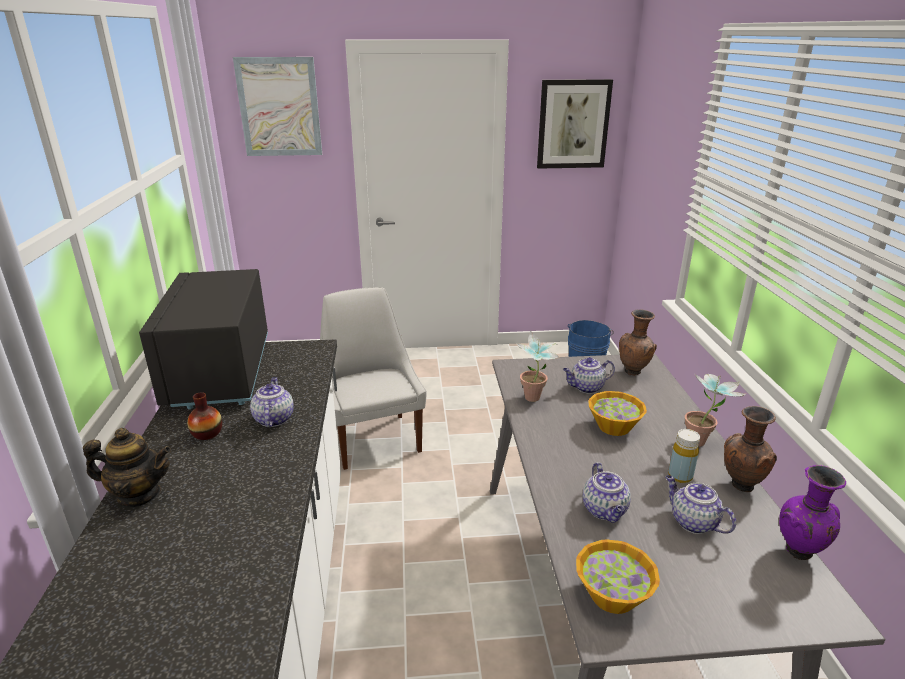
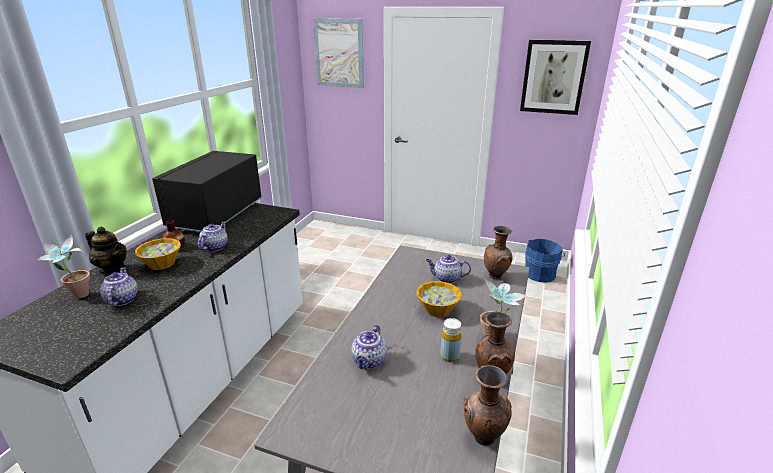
camera: 25 degrees right, 0 degrees up
white chair [320,287,426,470] -> none
potted plant [517,331,559,402] -> potted plant moved to [36,235,90,299]
bowl [576,539,660,614] -> bowl moved to [135,238,181,270]
teapot [666,475,736,534] -> teapot moved to [100,267,138,306]
purple vase [779,465,846,560] -> brown vase [464,365,512,446]

